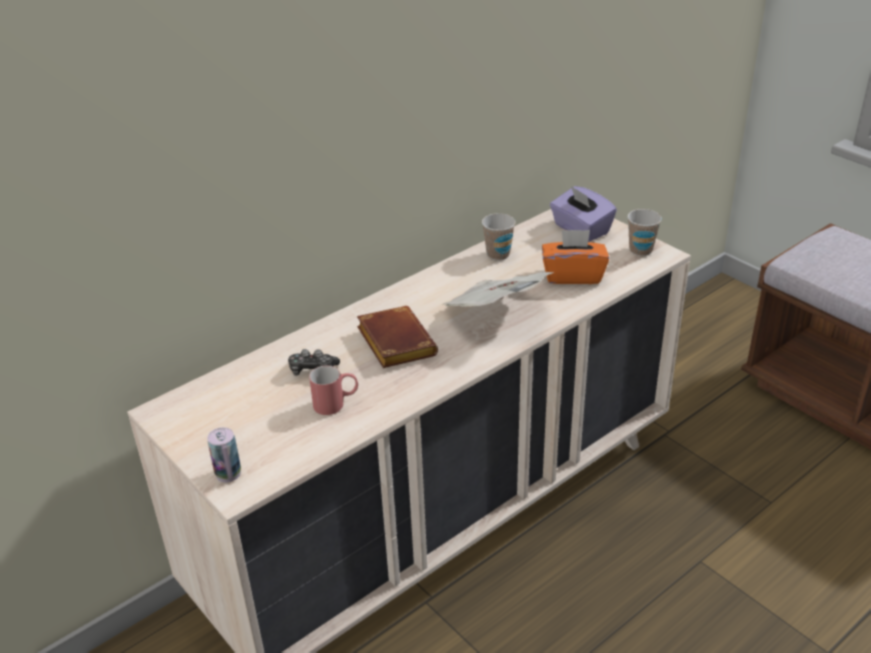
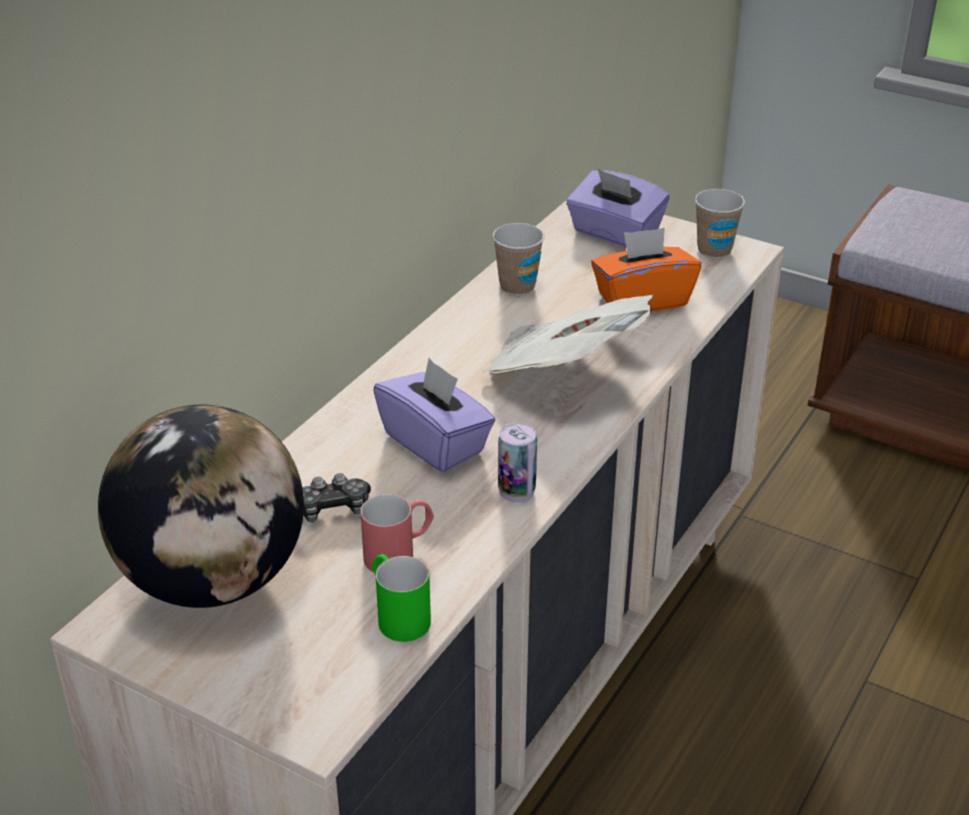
camera: 20 degrees left, 0 degrees up
can [207,427,241,483] -> can moved to [498,423,537,503]
brown book [357,306,438,368] -> purple tissue box [373,358,495,472]
none -> globe [98,404,304,608]
none -> green mug [372,554,431,642]

